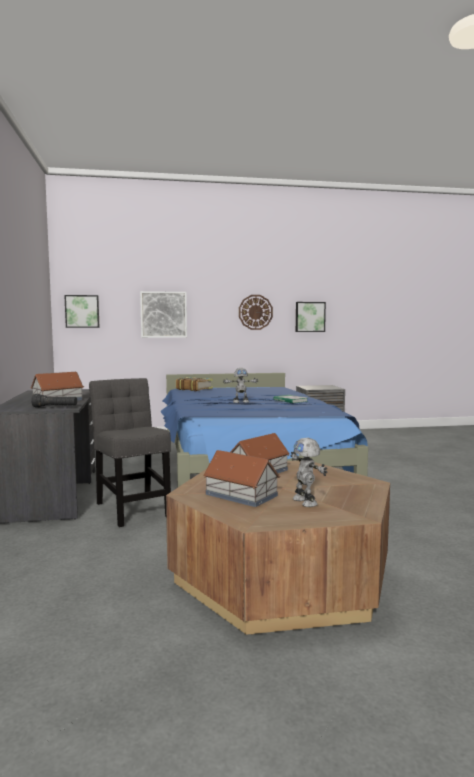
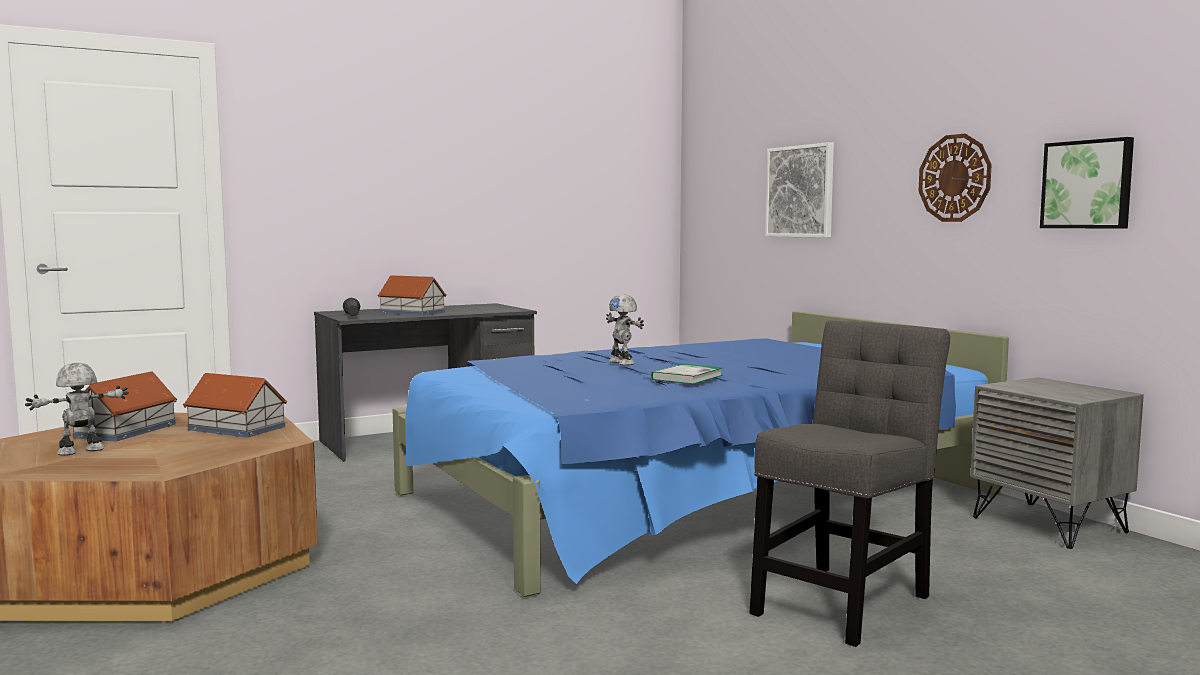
camera: 70 degrees right, 0 degrees up
picture [64,295,99,328] -> none
grey chair [89,378,171,527] -> grey chair moved to [749,321,950,647]
book [176,377,213,391] -> none

